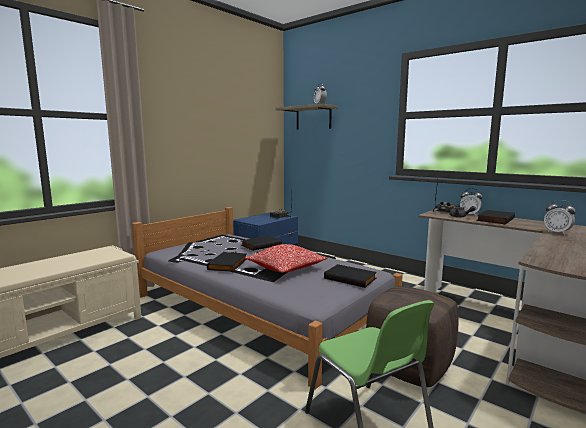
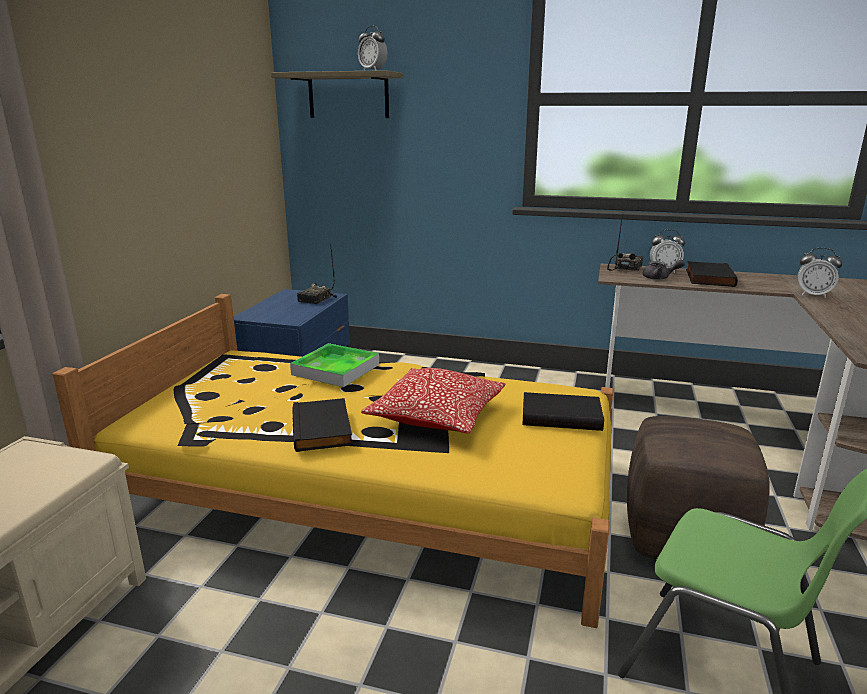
camera: 25 degrees left, 10 degrees up
grey bed [132,207,403,389] -> yellow bed [53,294,613,628]
black book [241,236,282,251] -> tray [290,343,379,387]

